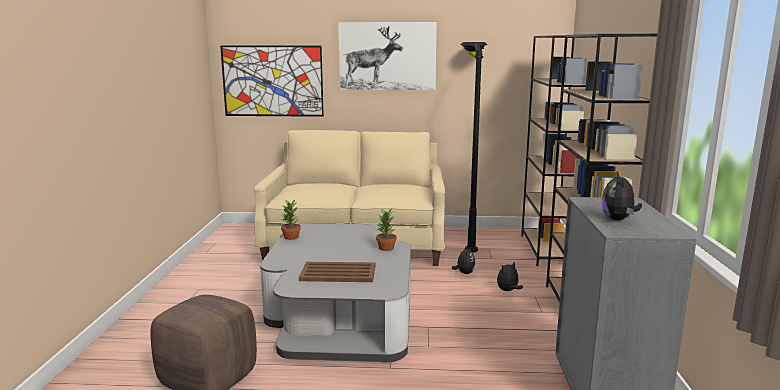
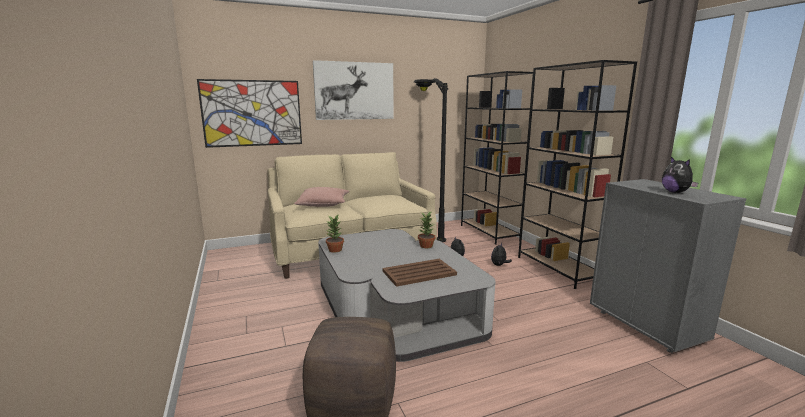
camera: 25 degrees left, 0 degrees up
none -> pink pillow [294,187,349,207]

